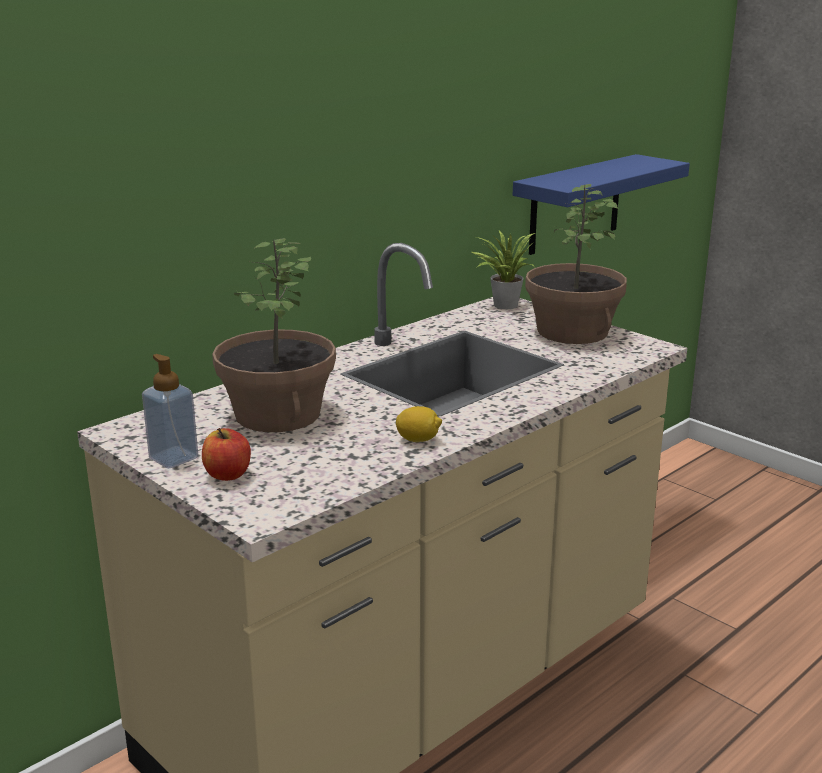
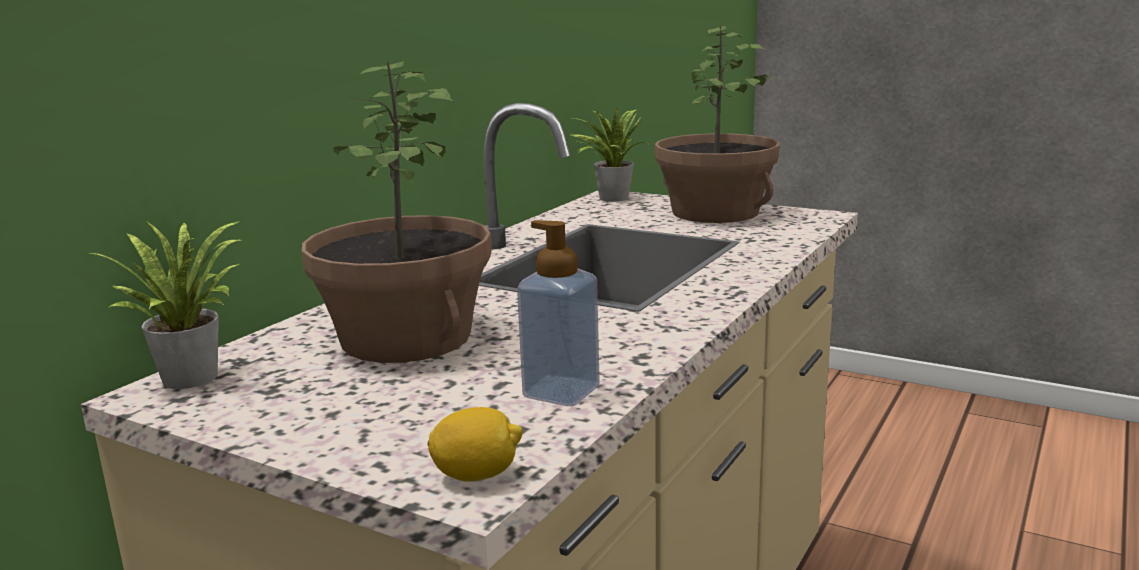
camera: 15 degrees left, 5 degrees down
soap dispenser [142,354,198,468] -> soap dispenser moved to [517,220,600,406]
apple [202,428,251,481] -> none
lemon [396,406,442,442] -> lemon moved to [427,407,523,482]
blue shelf [513,154,690,255] -> none
none -> potted plant [90,220,241,389]

